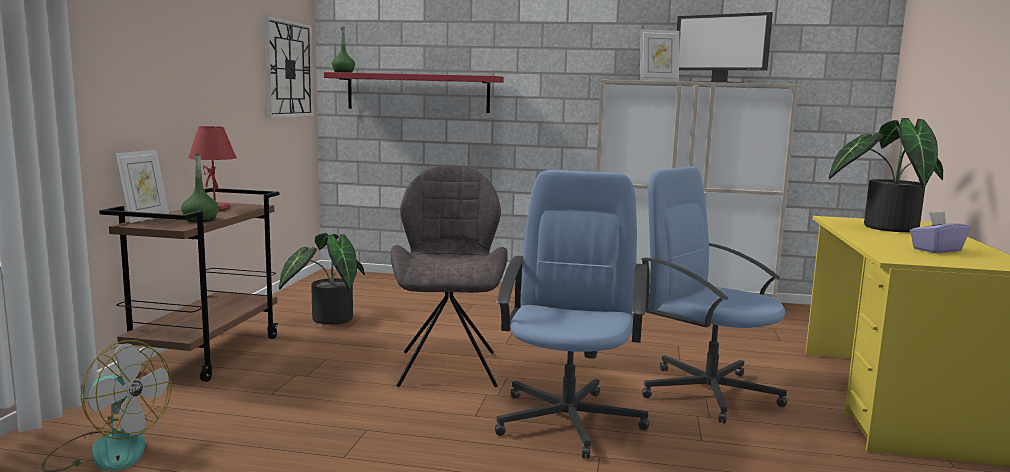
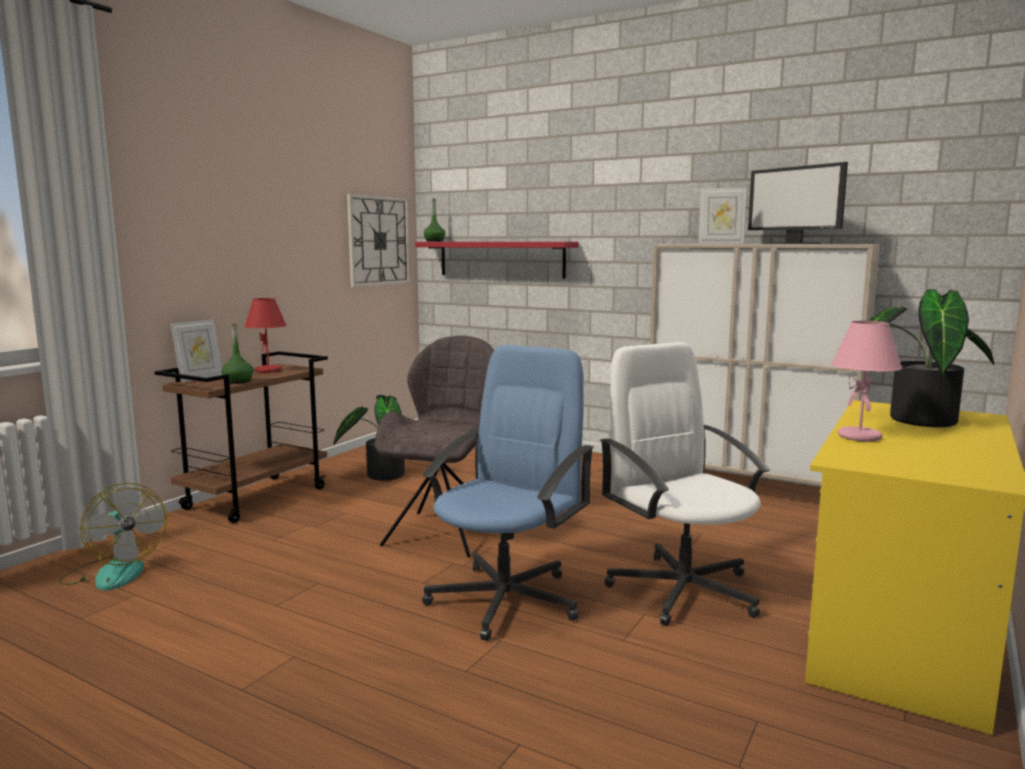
camera: 20 degrees right, 0 degrees up
blue office chair [641,167,788,424] -> white office chair [600,342,770,626]
purple tissue box [910,211,970,253] -> none
none -> pink table lamp [831,321,902,442]

